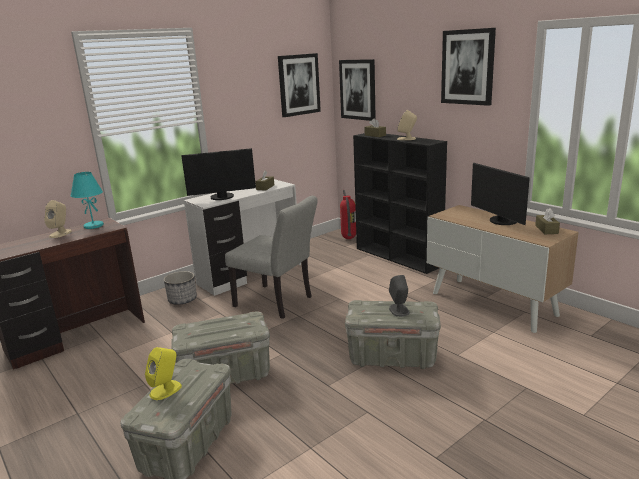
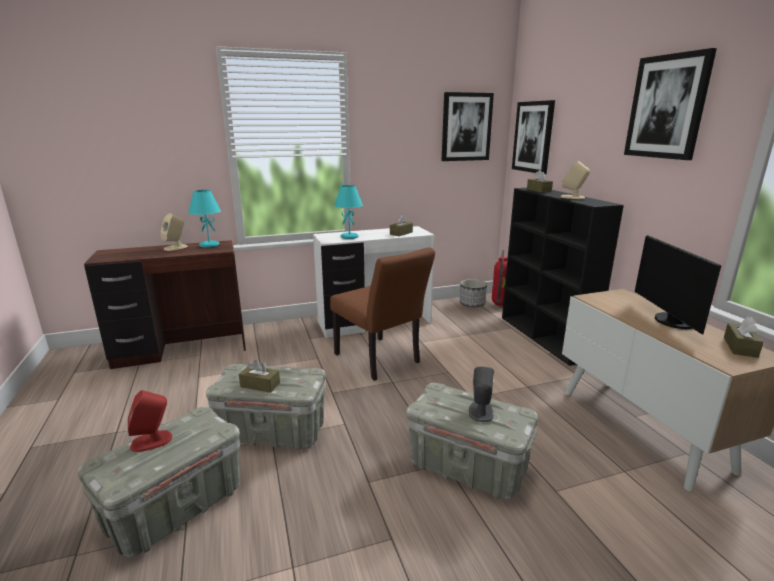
camera: 20 degrees right, 0 degrees up
yellow speaker [145,347,182,400] -> red speaker [128,390,172,452]
planter [164,271,197,305] -> planter moved to [460,279,487,307]
monitor [181,148,256,200] -> turquoise table lamp [334,185,363,239]
grey chair [225,196,318,319] -> brown chair [330,247,435,381]
none -> brown tissue box [239,360,280,393]

